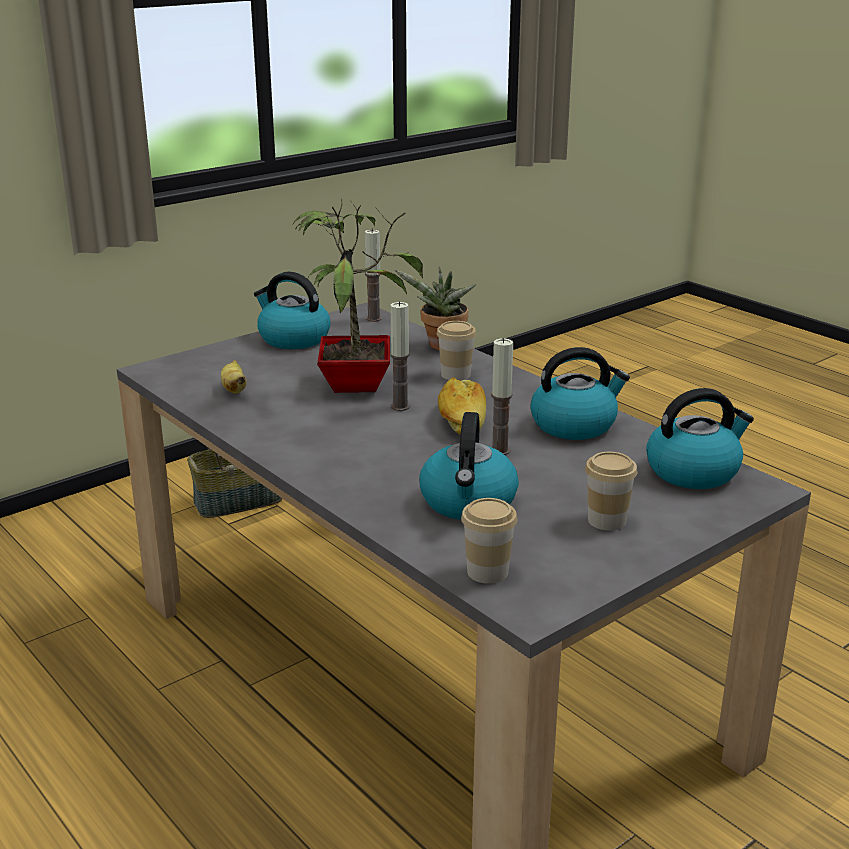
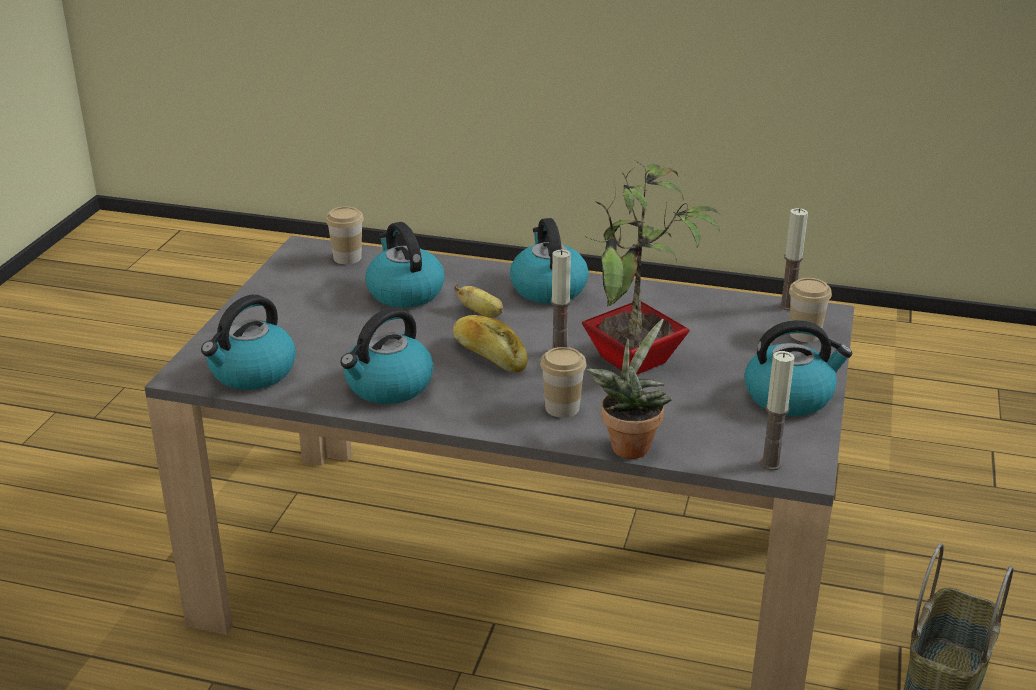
camera: 145 degrees right, 5 degrees up
banana [221,360,247,394] -> banana moved to [454,283,503,317]
candle [491,338,513,455] -> candle moved to [779,208,808,310]
cup [585,452,638,531] -> cup moved to [789,278,832,342]
none -> kettle [510,218,589,304]

